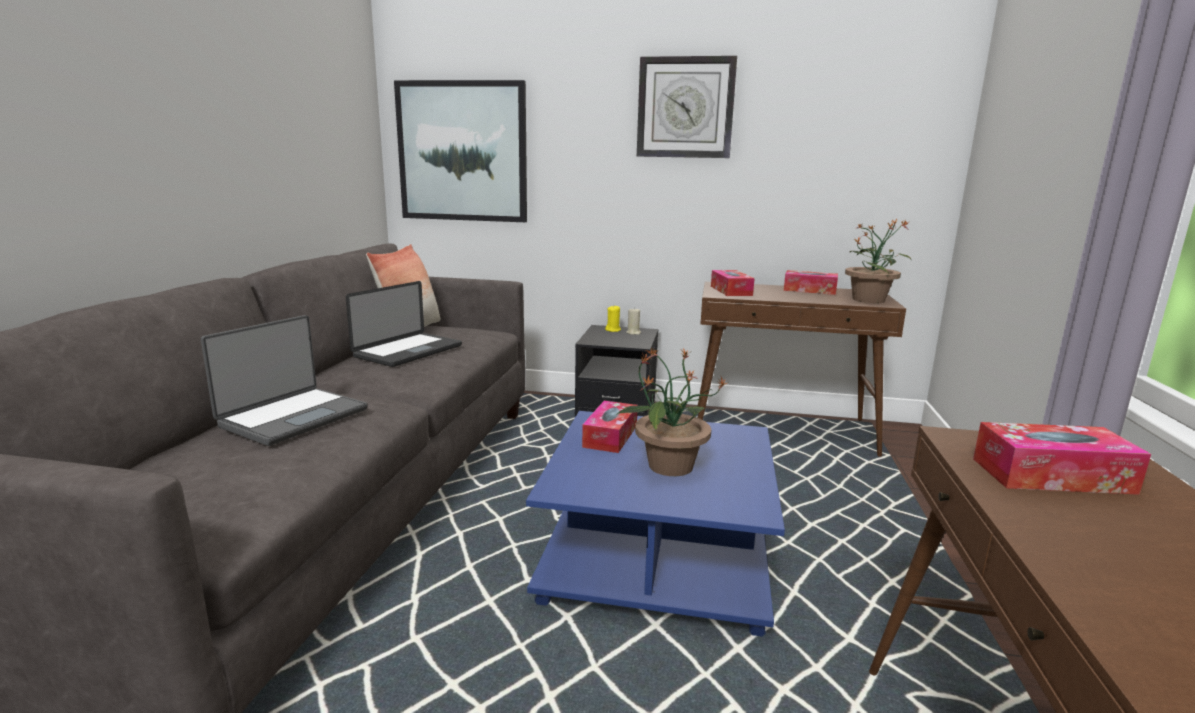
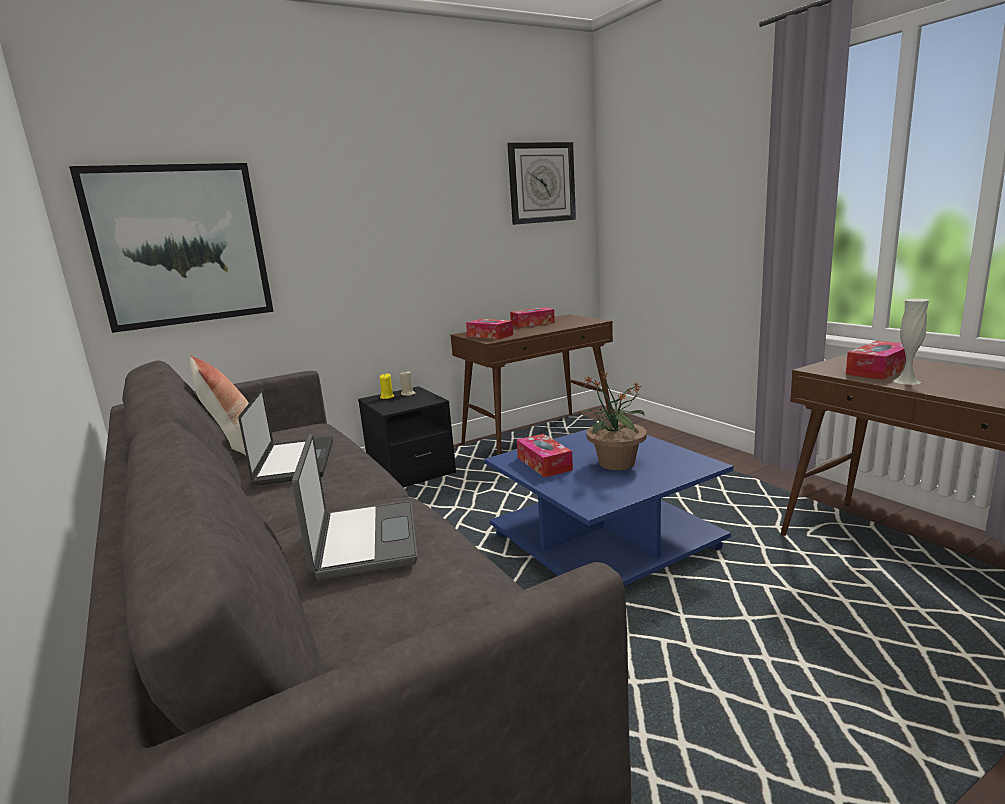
camera: 40 degrees left, 0 degrees up
wall clock [637,56,737,158] -> wall clock moved to [507,142,576,225]
potted plant [845,219,911,303] -> none
none -> white vase [893,299,929,385]

